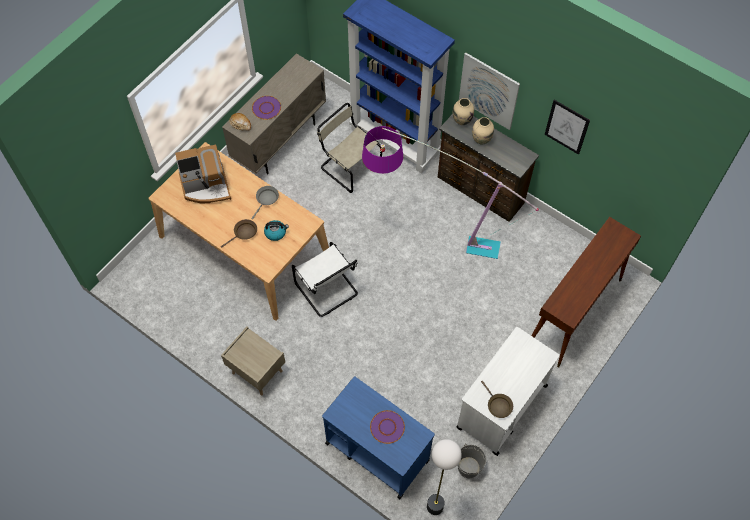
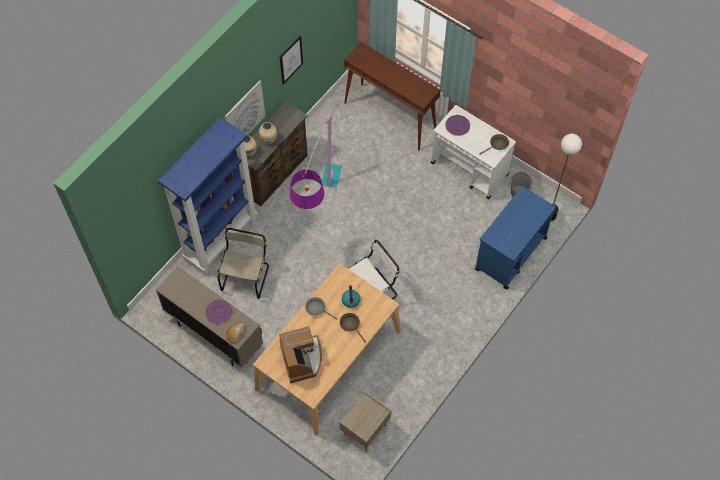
camera: 90 degrees left, 0 degrees up
beige nightstand [221,327,285,396] -> beige nightstand moved to [339,391,392,451]
beige chair [317,103,382,193] -> beige chair turned 150 degrees clockwise [218,228,269,299]
purple plate [370,410,405,444] -> purple plate moved to [445,115,470,136]

